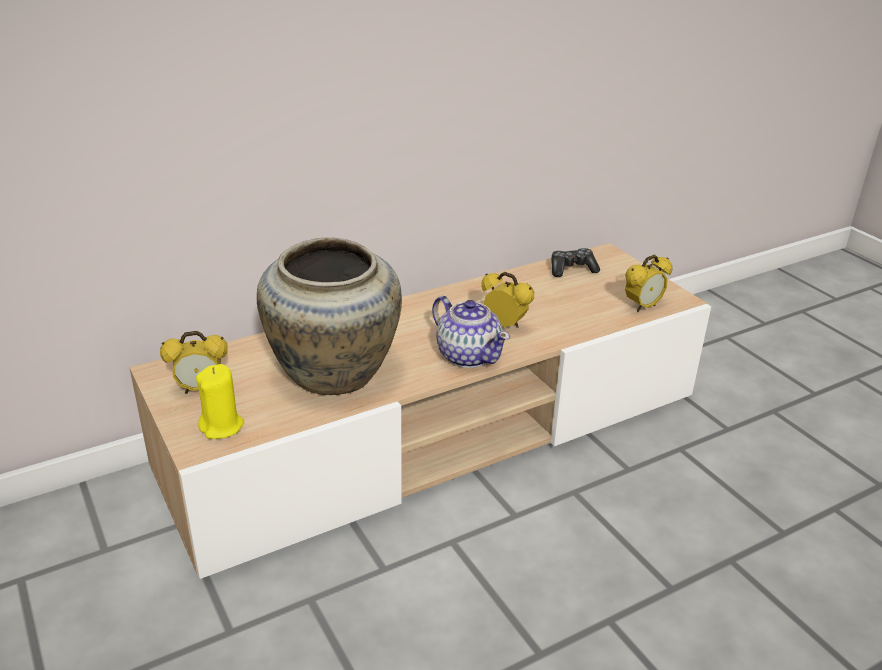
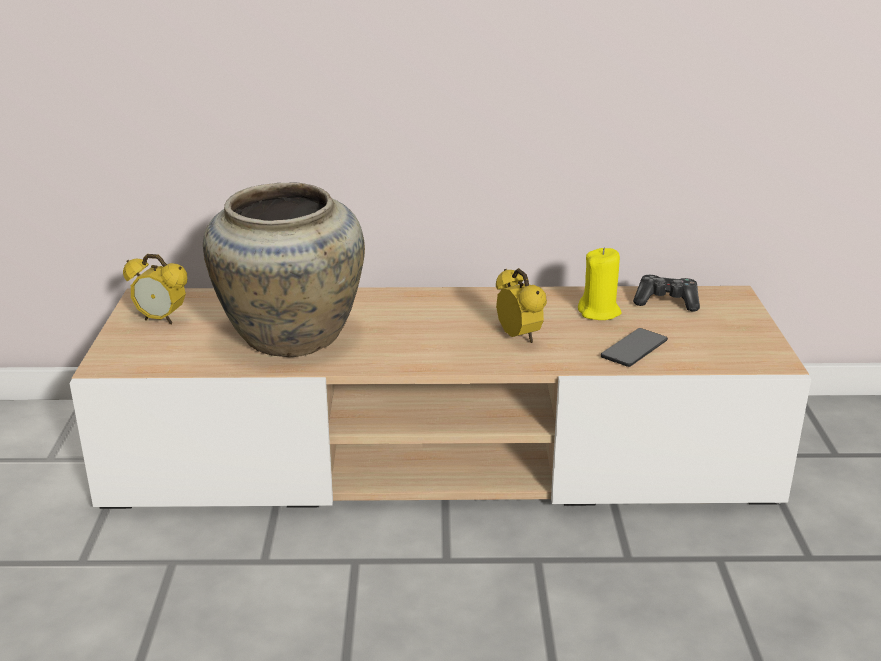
camera: 30 degrees right, 5 degrees down
yellow candle [196,364,244,439] -> yellow candle moved to [578,247,621,320]
teapot [432,296,510,368] -> none
alarm clock [625,255,672,312] -> none
none -> phone [601,328,668,367]

